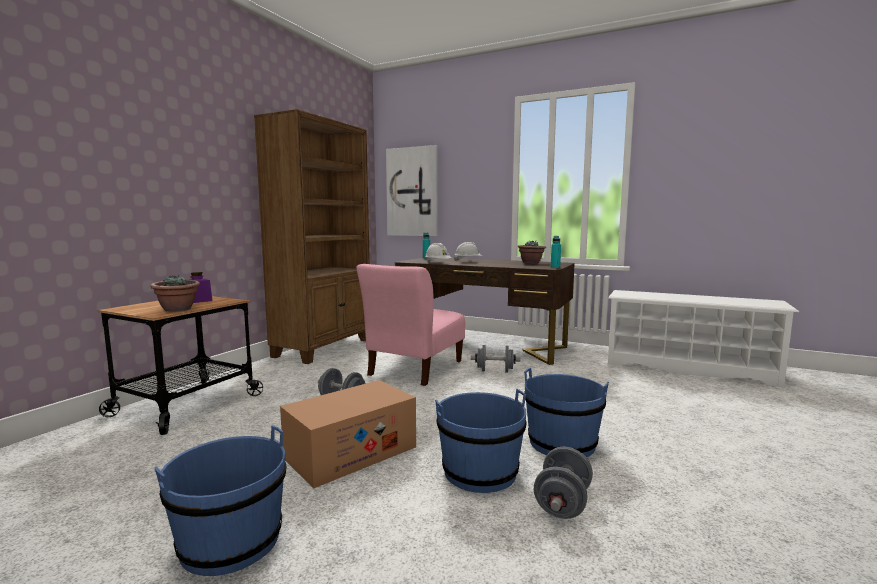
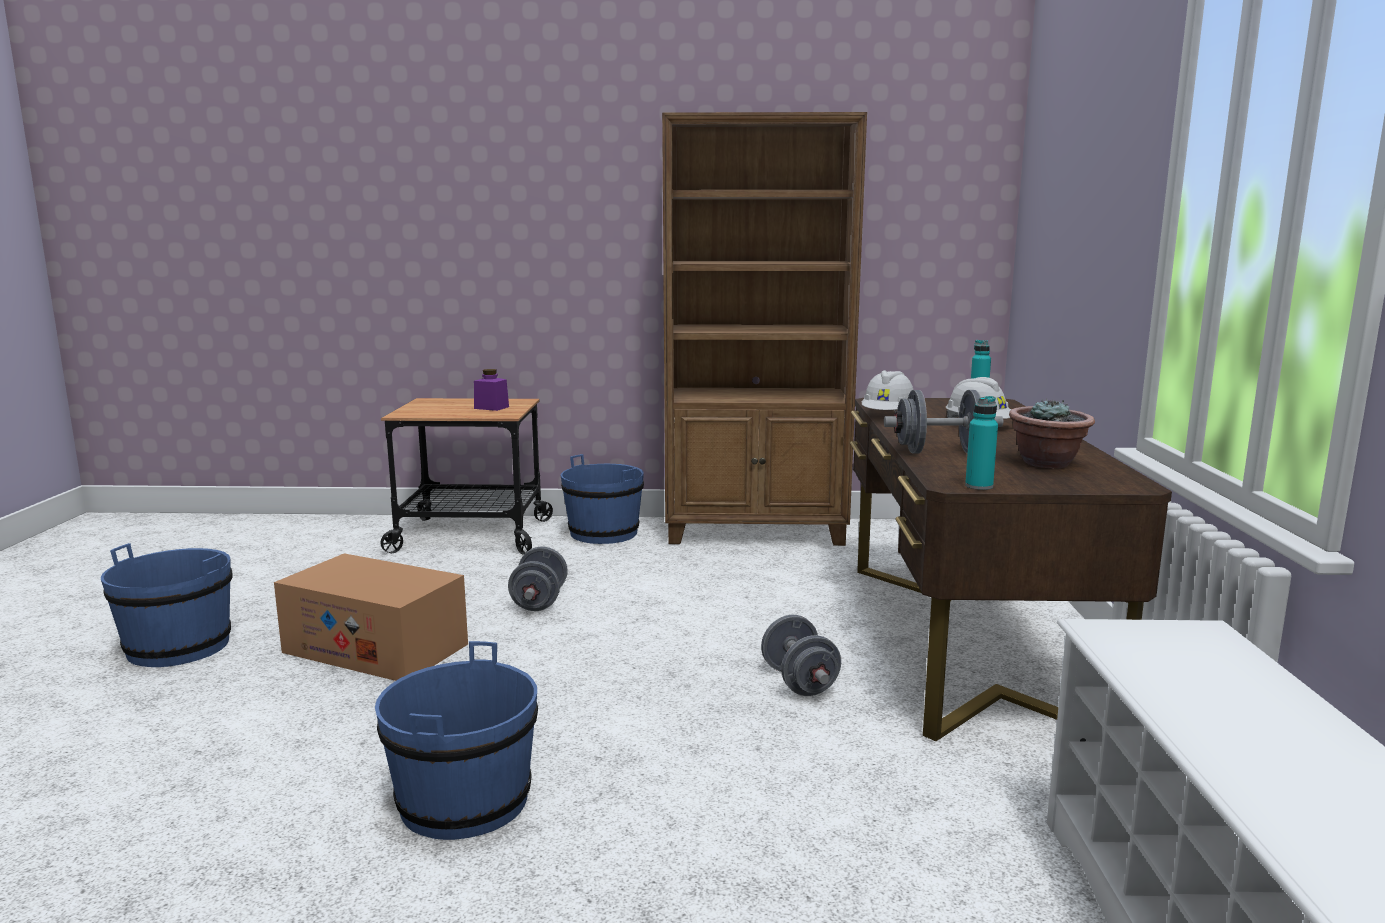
camera: 65 degrees right, 5 degrees up
potted plant [150,275,200,312] -> none
pink chair [357,264,465,386] -> none
picture [386,145,438,236] -> none
blue bucket [435,389,527,493] -> blue bucket moved to [560,454,644,544]
grey dumbbell [534,447,593,519] -> grey dumbbell moved to [884,390,1003,453]

